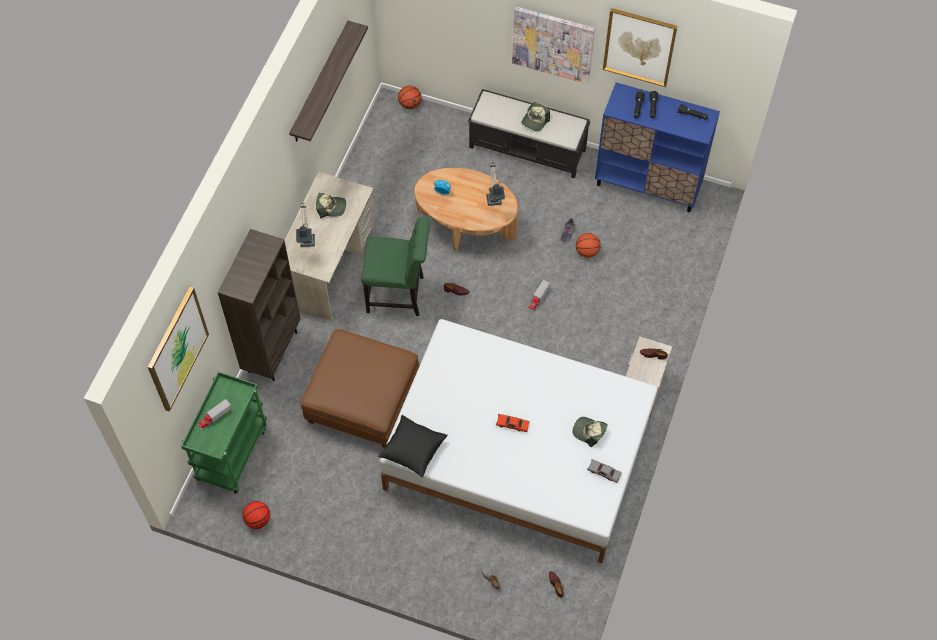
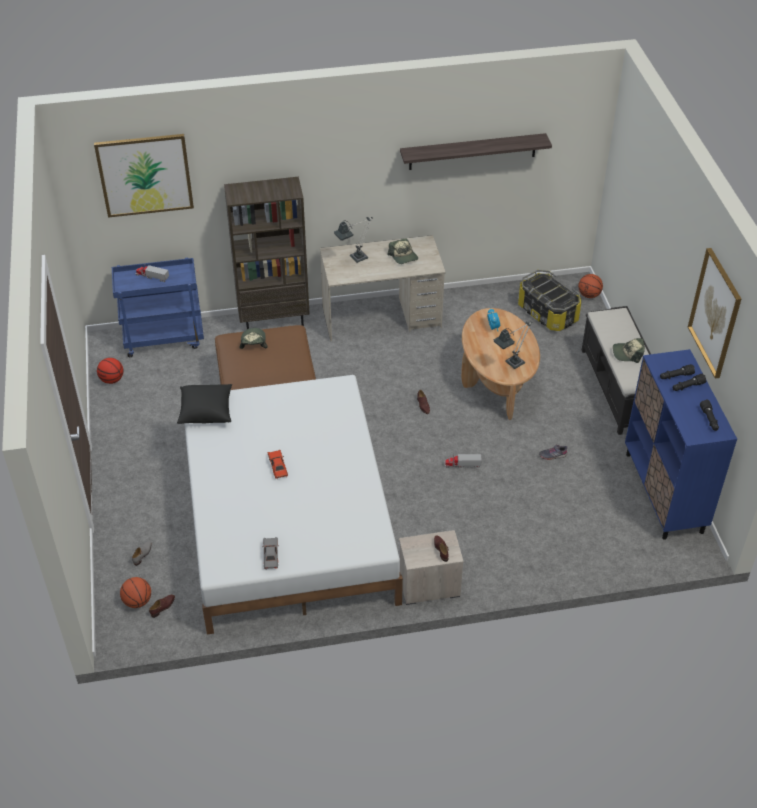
camera: 60 degrees right, 15 degrees down
green cart [181,372,267,494] -> blue cart [112,258,204,357]
green chair [361,217,430,316] -> none
picture [512,6,595,84] -> none
cap [572,417,608,447] -> cap moved to [239,328,268,349]
basketball [576,233,601,258] -> basketball moved to [120,577,151,608]
none -> storage box [518,270,581,331]

